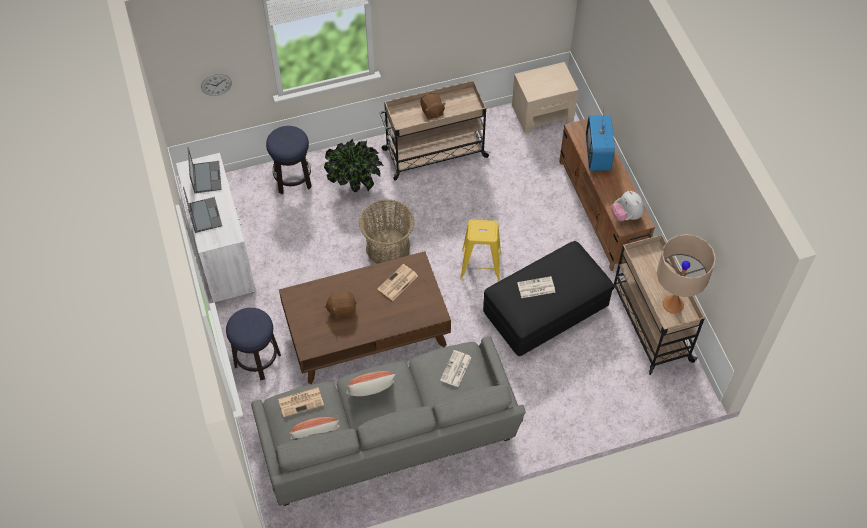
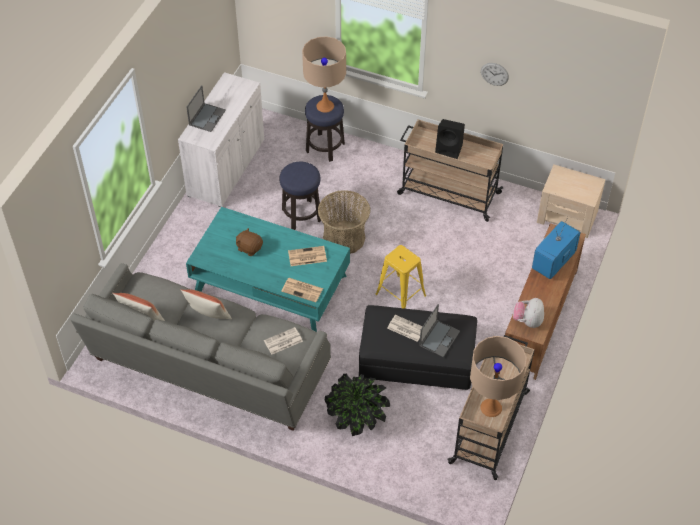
camera: 40 degrees right, 5 degrees down
laptop [188,147,222,193] -> laptop moved to [419,304,460,357]
wall clock [201,74,232,96] -> wall clock moved to [481,63,509,86]
stool [226,308,281,380] -> stool moved to [279,162,321,230]
newspaper [278,388,324,417] -> newspaper moved to [281,278,323,302]
brown coffee table [279,251,451,384] -> turquoise coffee table [186,207,350,332]
potted plant [324,139,383,192] -> potted plant moved to [325,374,390,436]
brown plush toy [420,93,446,120] -> black speaker [435,119,465,159]
none -> beige table lamp [302,36,346,113]

